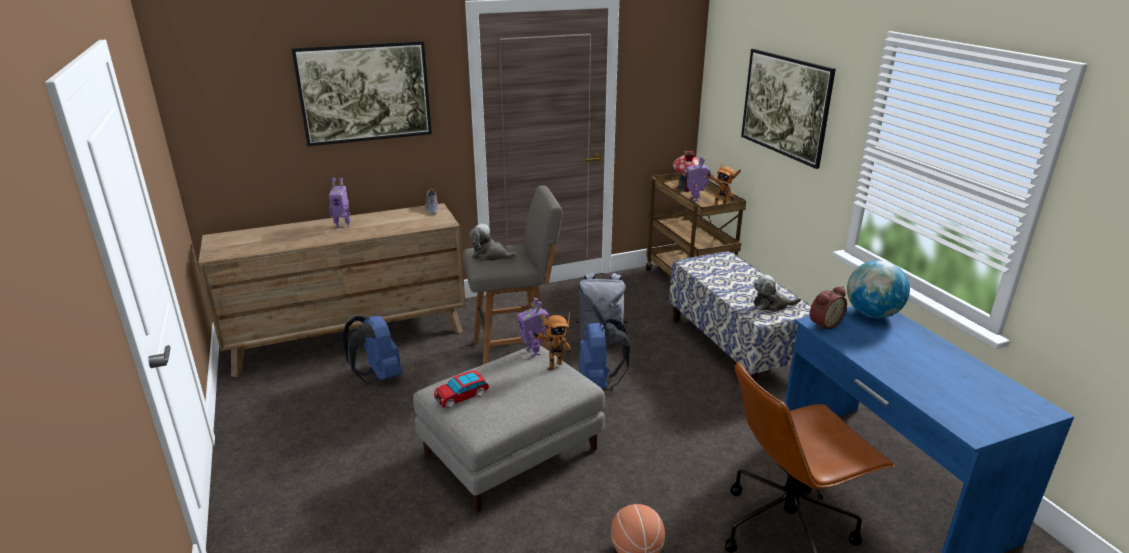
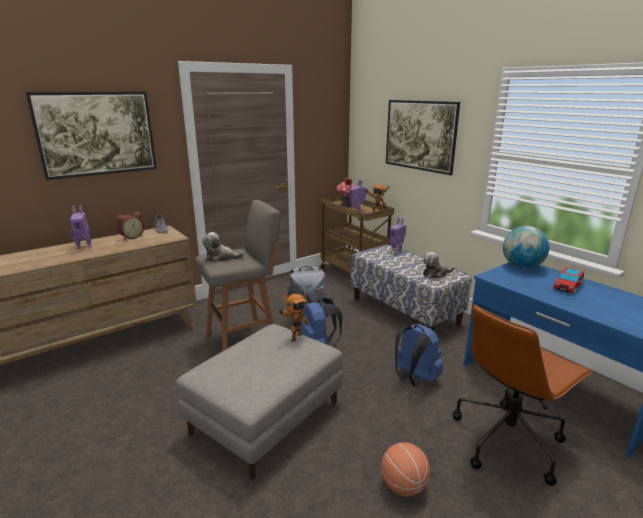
camera: 15 degrees left, 5 degrees down
blue backpack [342,316,402,383] -> blue backpack moved to [395,324,443,386]
toy car [434,370,489,408] -> toy car moved to [553,267,584,294]
toy robot [517,298,549,357] -> toy robot moved to [390,218,406,253]
alarm clock [810,286,847,330] -> alarm clock moved to [117,212,144,240]

